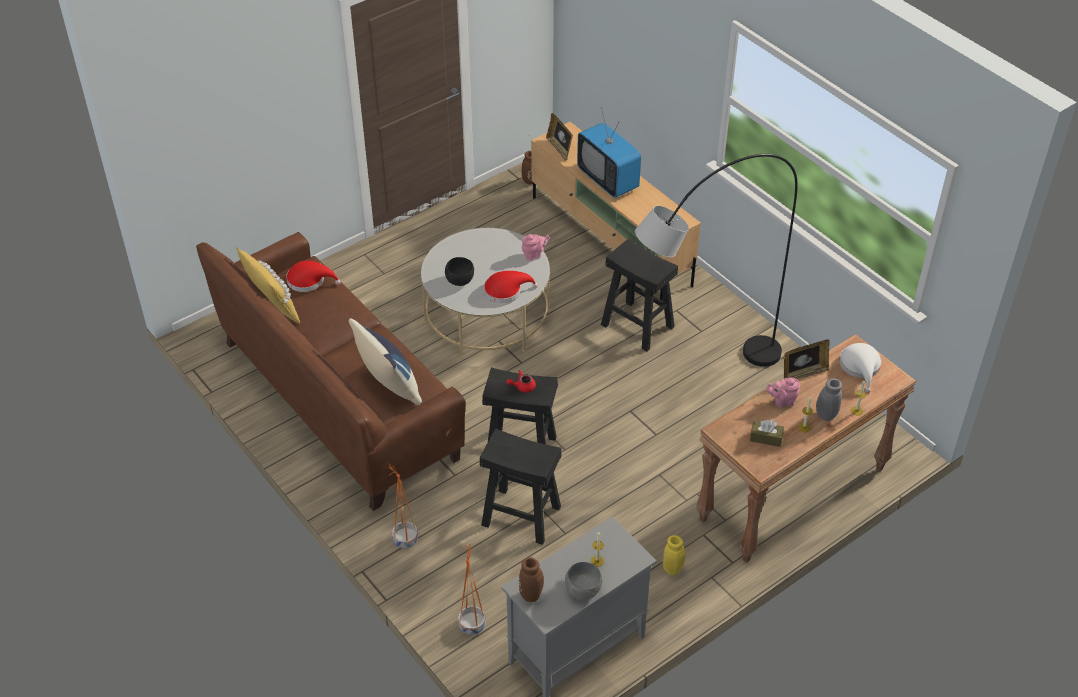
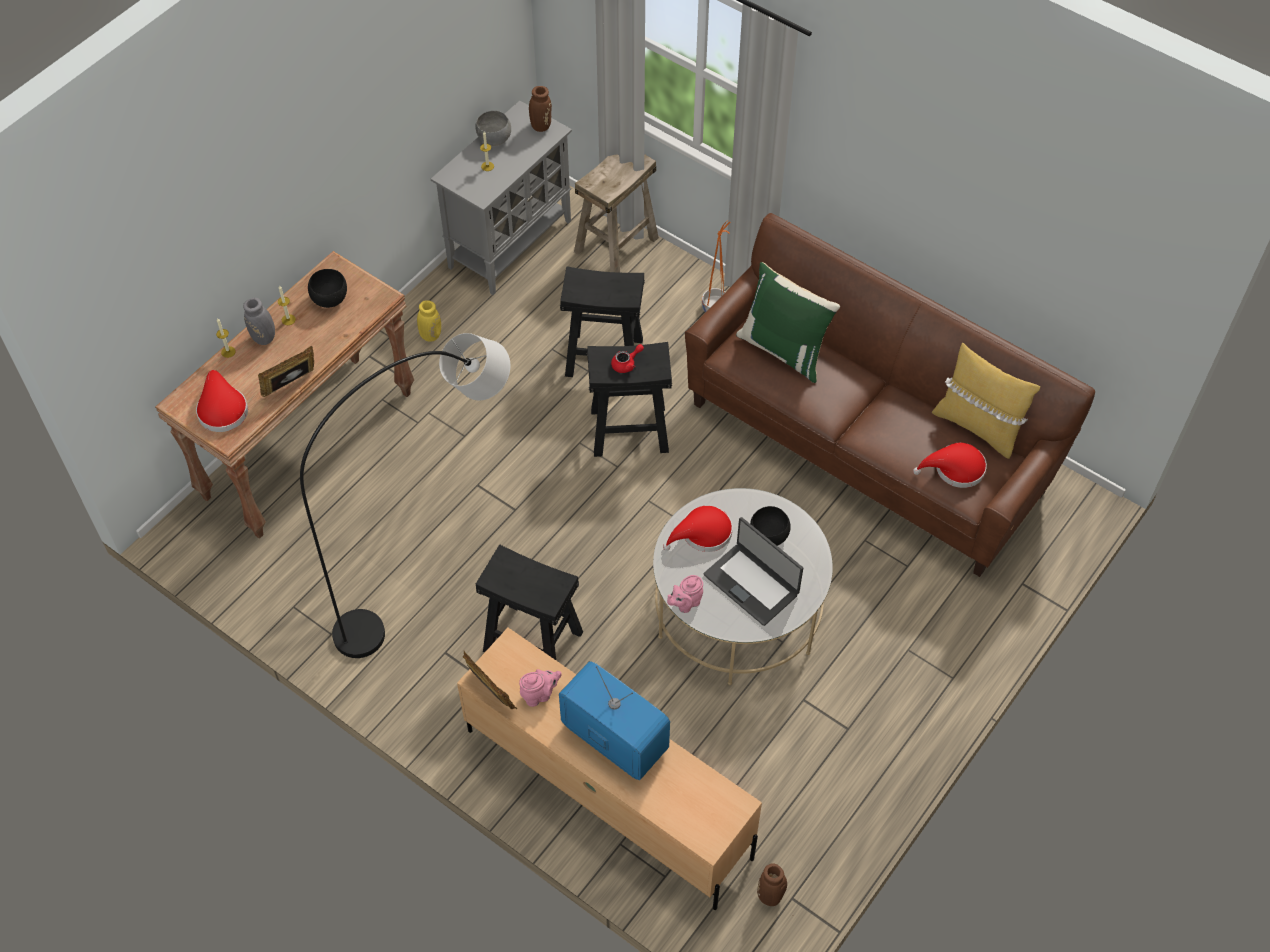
camera: 165 degrees right, 10 degrees up
blue pillow [349,319,422,405] -> green pillow [736,262,840,383]
orange planter [458,544,485,635] -> beige stool [574,154,659,273]
picture frame [546,113,573,161] -> picture frame moved to [463,651,517,709]
brown tissue box [750,420,784,447] -> black bowl [308,269,347,308]
pink teapot [766,377,800,408] -> pink teapot moved to [519,669,562,707]
white hat [839,343,881,393] -> red hat [196,370,248,432]
none -> laptop [704,517,803,626]

